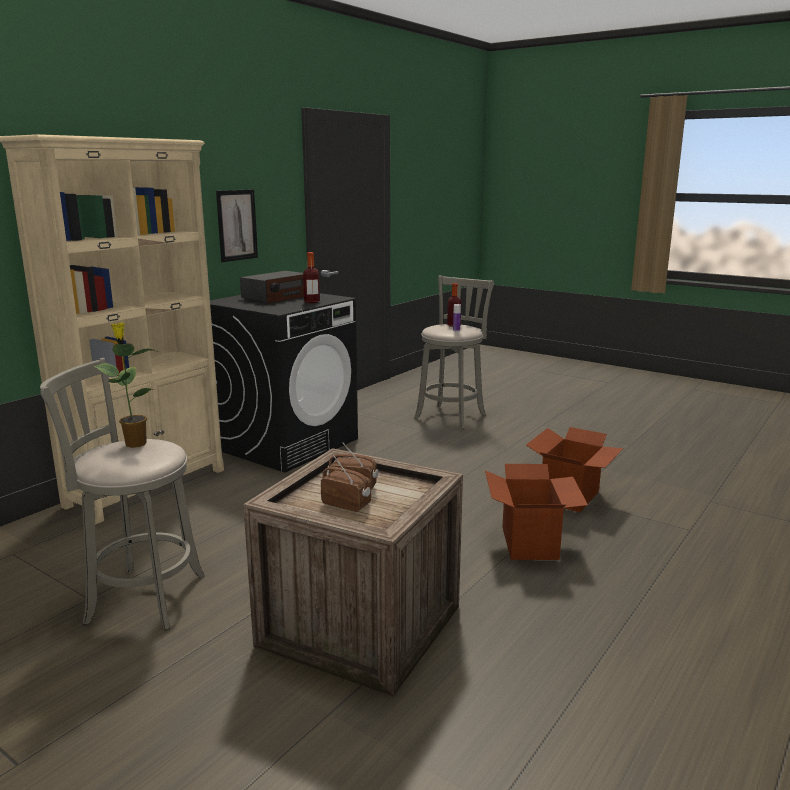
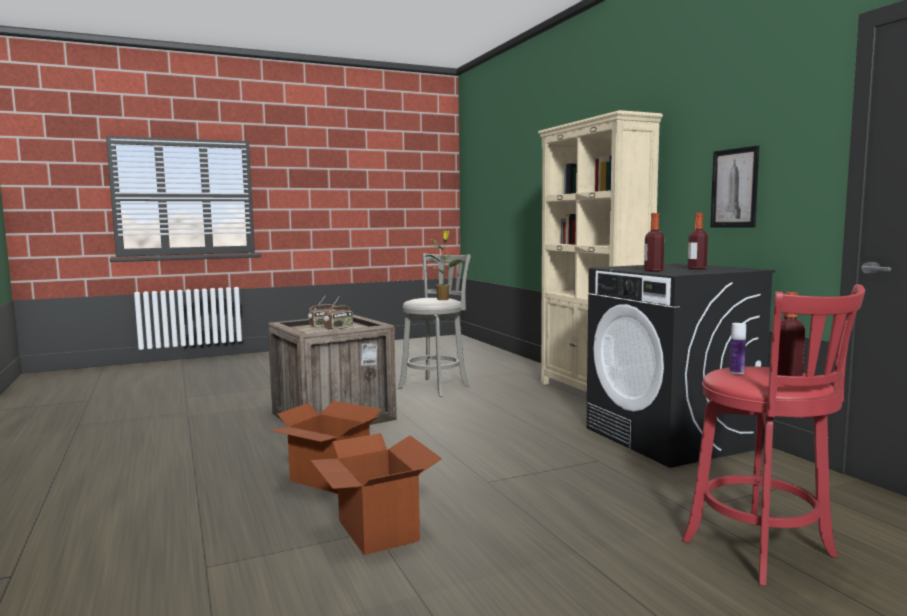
camera: 120 degrees right, 10 degrees down
radio [240,271,304,304] -> bottle [688,213,708,269]
grey stool [414,276,494,429] -> red stool [682,284,865,586]

